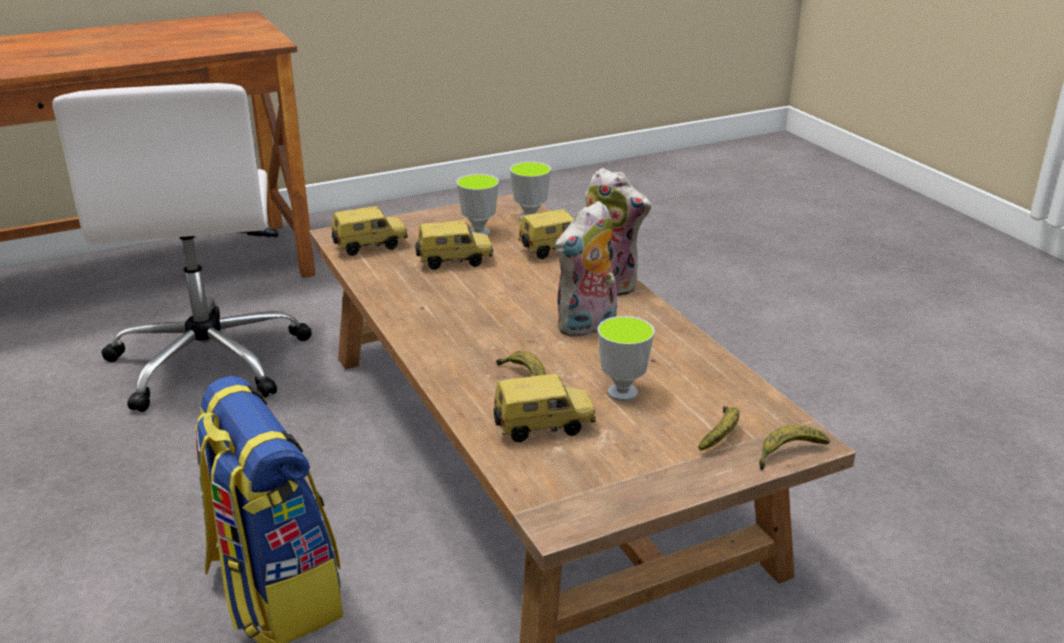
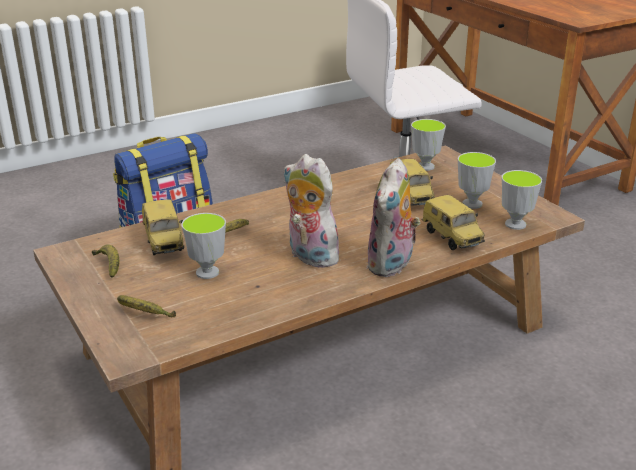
camera: 85 degrees right, 0 degrees up
toy car [331,206,408,256] -> cup [411,119,446,171]
banana [759,425,830,470] -> banana moved to [92,244,119,278]

